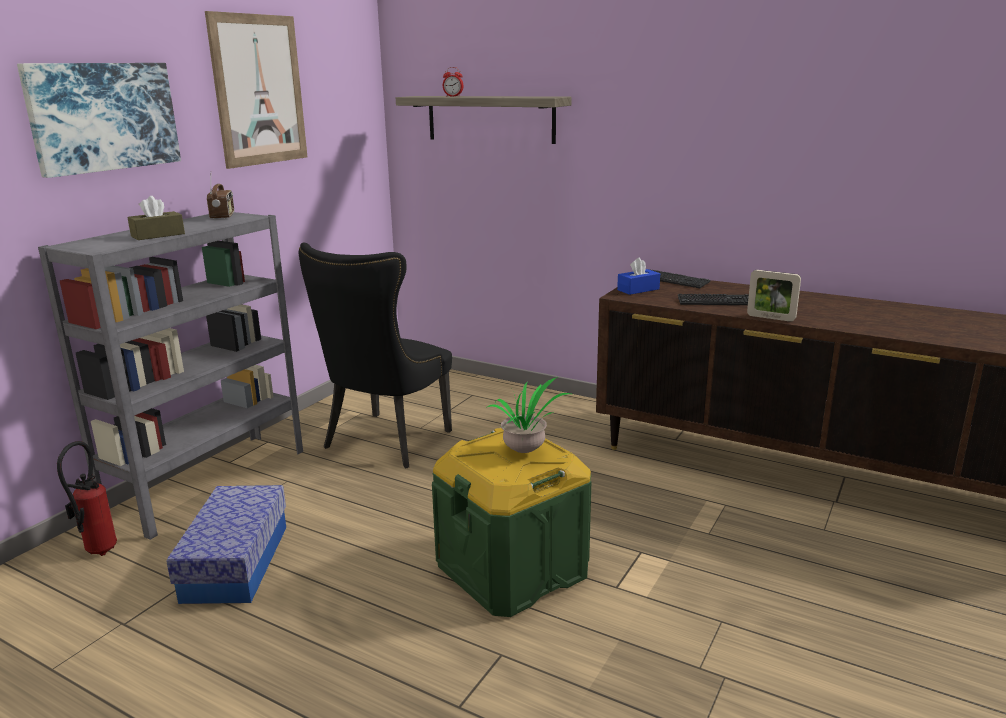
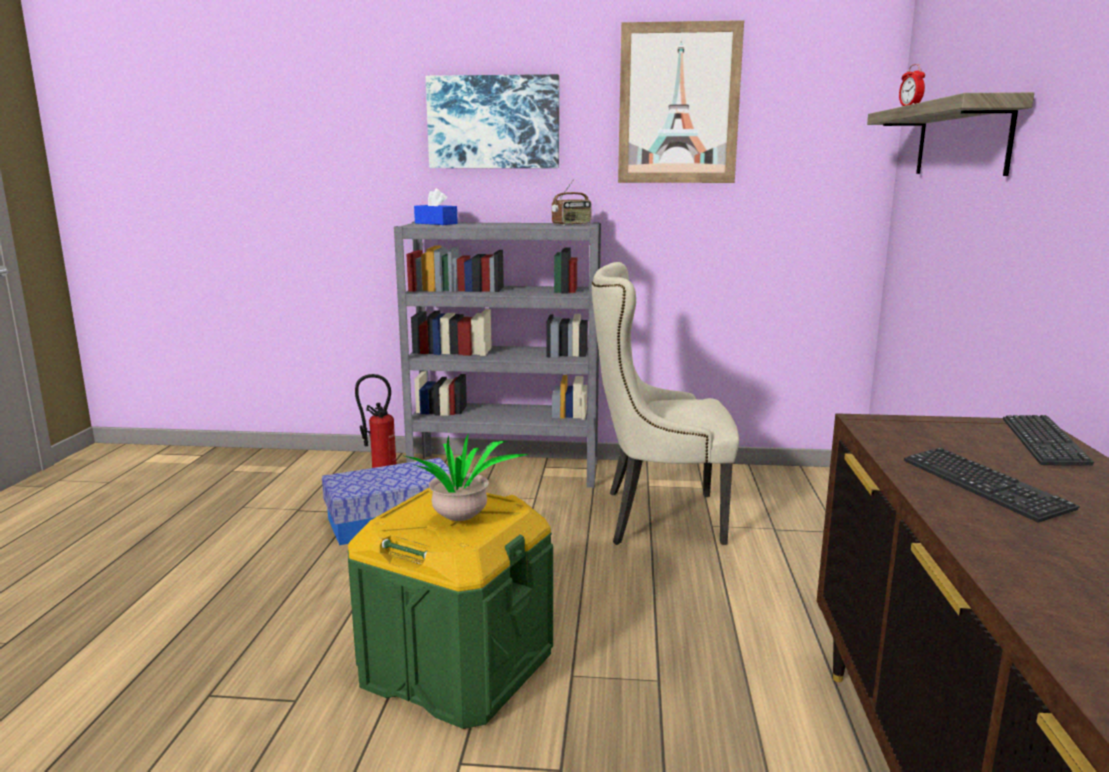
camera: 65 degrees right, 5 degrees down
brown tissue box [127,196,185,240] -> none
black chair [299,243,452,468] -> beige chair [592,262,739,545]
blue tissue box [617,257,660,295] -> blue tissue box moved to [414,189,458,225]
picture frame [747,270,801,322] -> none

